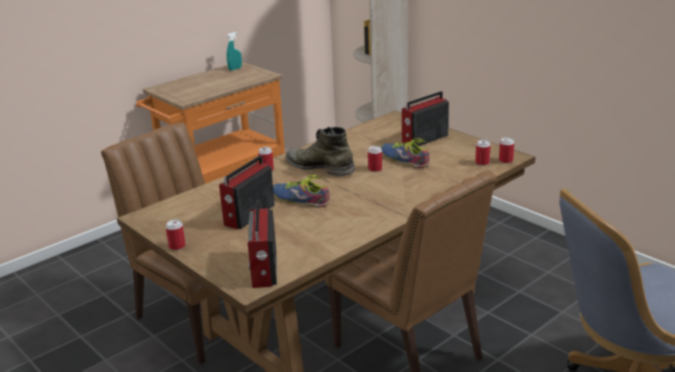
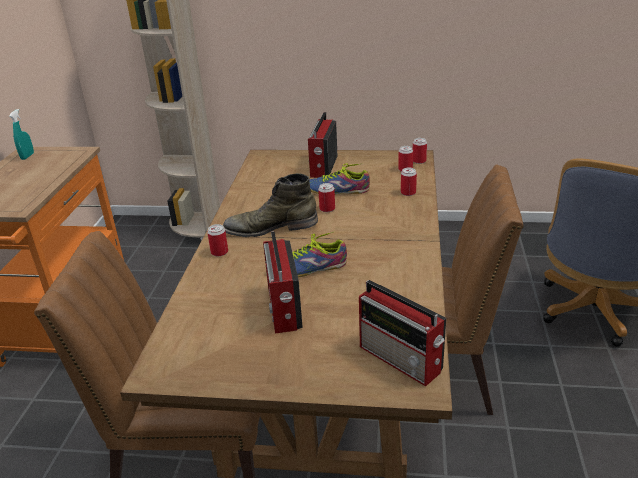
camera: 40 degrees left, 5 degrees up
can [166,219,186,250] -> can moved to [401,168,417,196]

